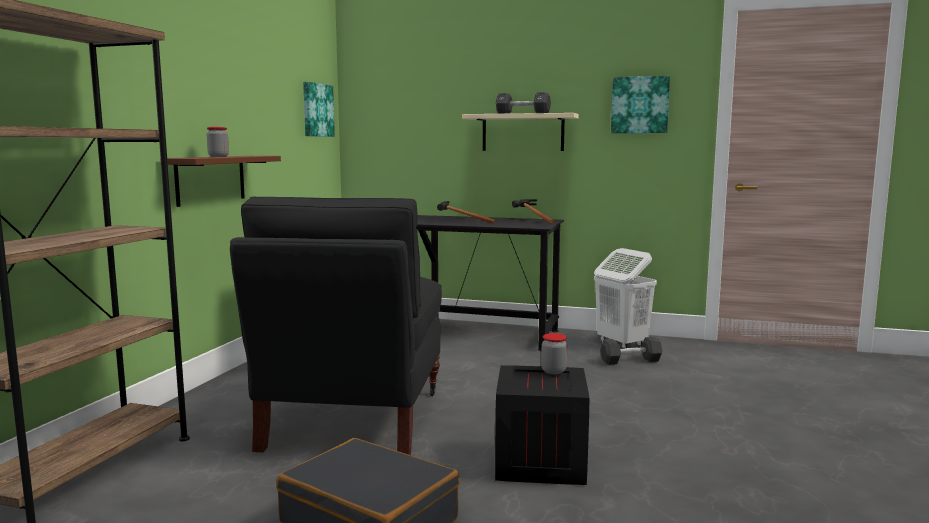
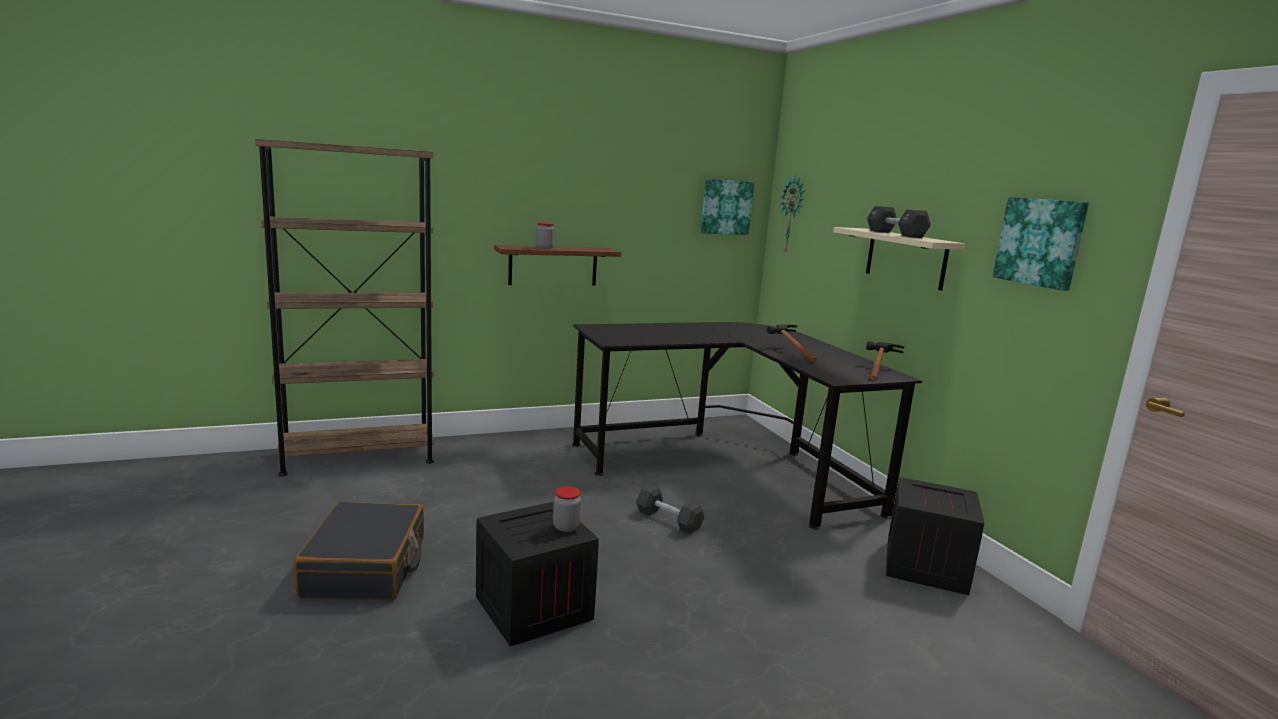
camera: 50 degrees right, 5 degrees up
black chair [230,197,442,455] -> none
white laundry basket [594,248,657,349] -> crate [886,477,984,595]
black dumbbell [600,337,663,365] -> black dumbbell moved to [636,485,704,534]
none -> wall clock [781,177,805,254]

